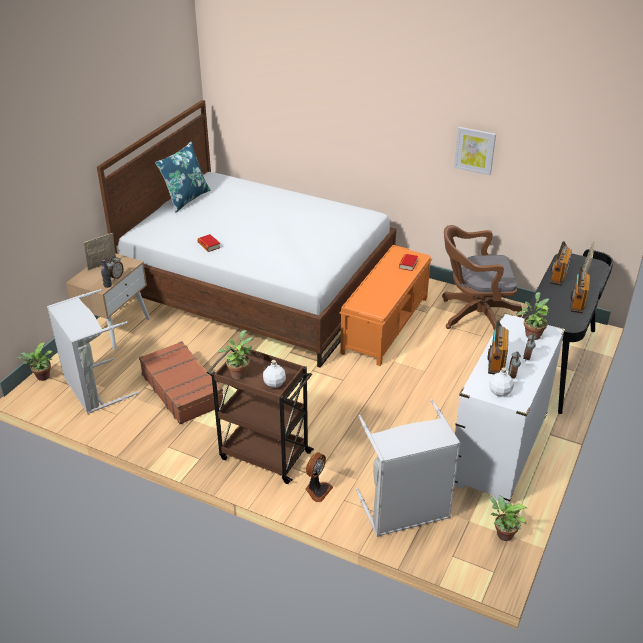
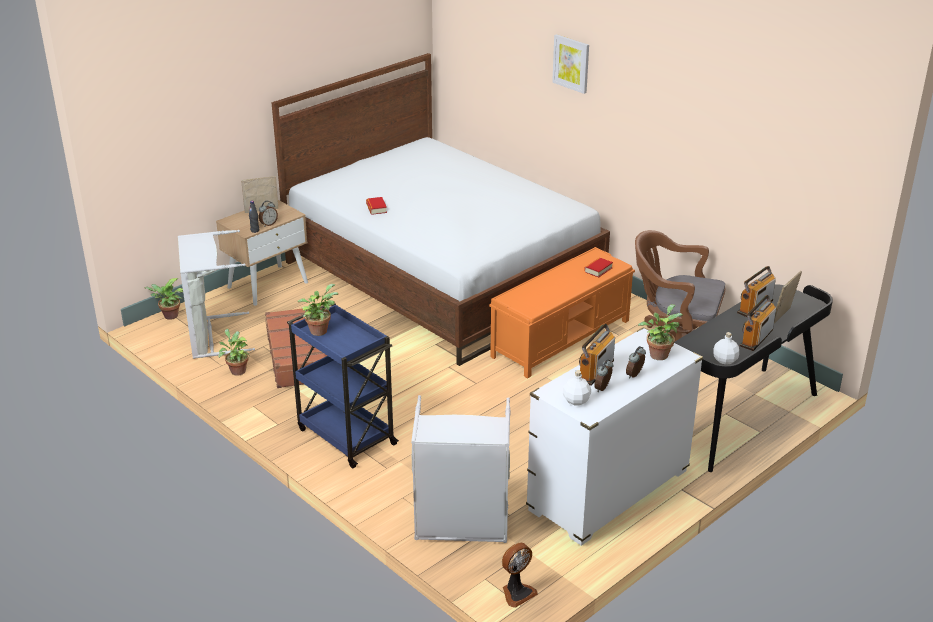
camera: 20 degrees right, 5 degrees down
blue pillow [155,141,210,213] -> none
brown cart [207,347,314,484] -> blue cart [287,304,399,468]
white bottle [263,360,286,388] -> white bottle moved to [714,332,739,365]
fan [305,452,333,502] -> fan moved to [502,543,538,608]
picture [454,127,496,175] -> picture moved to [552,34,589,94]
potted plant [489,495,527,541] -> potted plant moved to [218,329,250,376]

